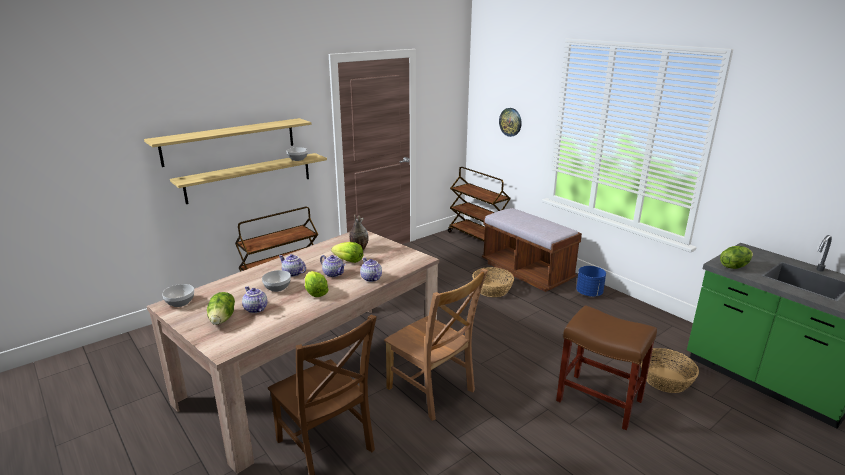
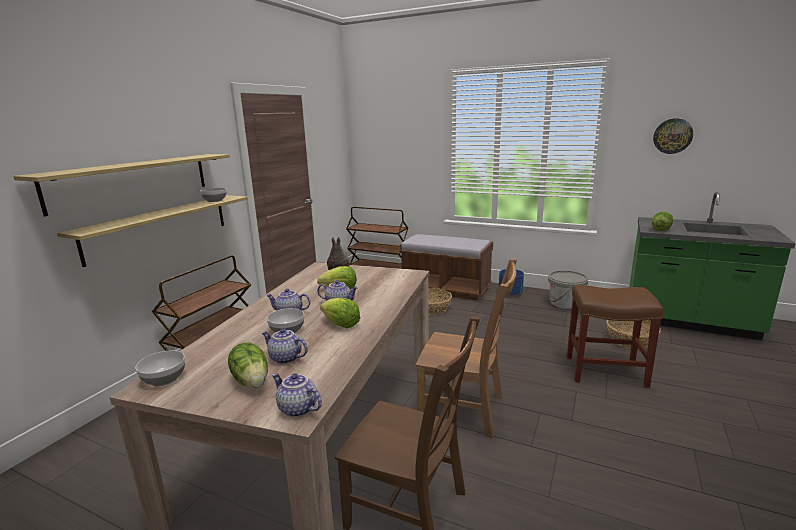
camera: 25 degrees left, 5 degrees down
teapot [360,258,382,282] -> teapot moved to [272,373,322,417]
wall clock [499,108,521,137] -> wall clock moved to [653,118,693,154]
none -> grey bucket [548,270,588,309]

